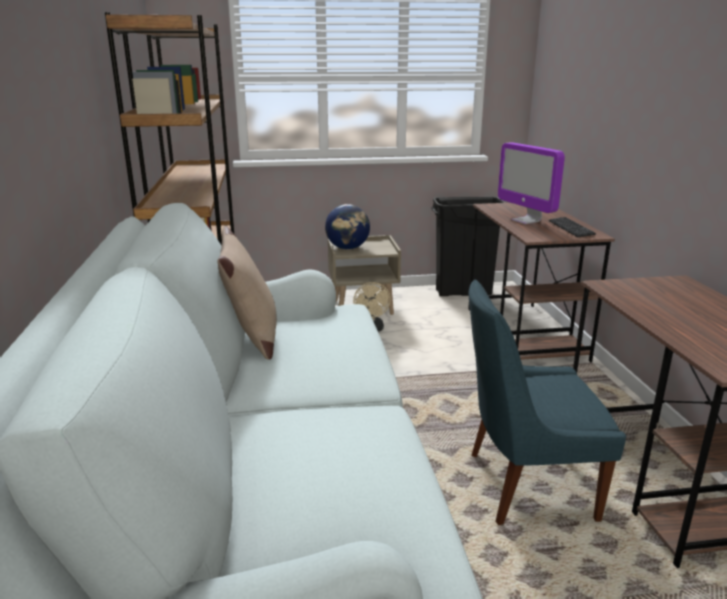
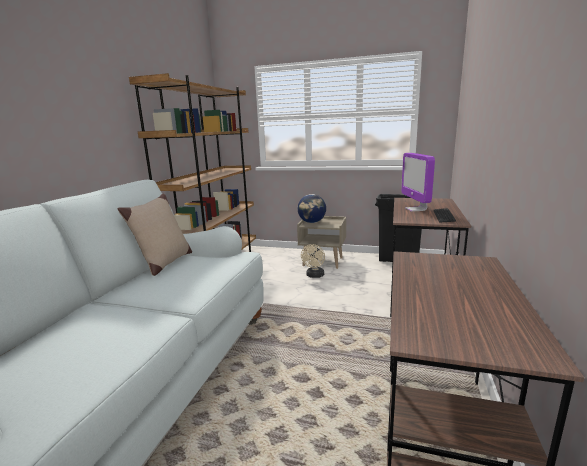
camera: 25 degrees right, 5 degrees down
blue chair [469,280,626,525] -> none

